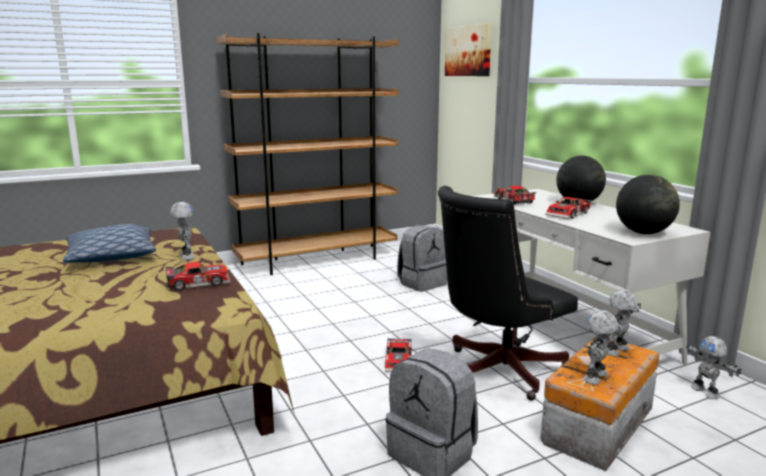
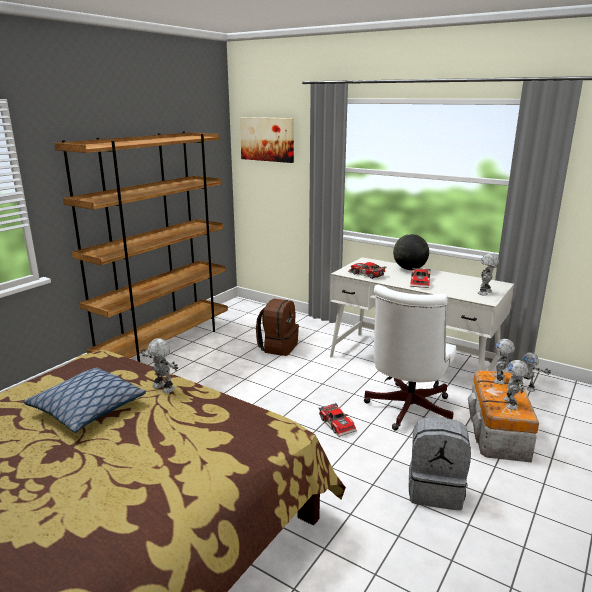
camera: 30 degrees left, 5 degrees up
toy car [166,262,231,290] -> none
grey backpack [397,225,447,292] -> brown backpack [256,298,299,356]
black office chair [438,186,578,400] -> white office chair [364,284,456,430]
globe [616,174,680,234] -> toy robot [478,253,499,296]

